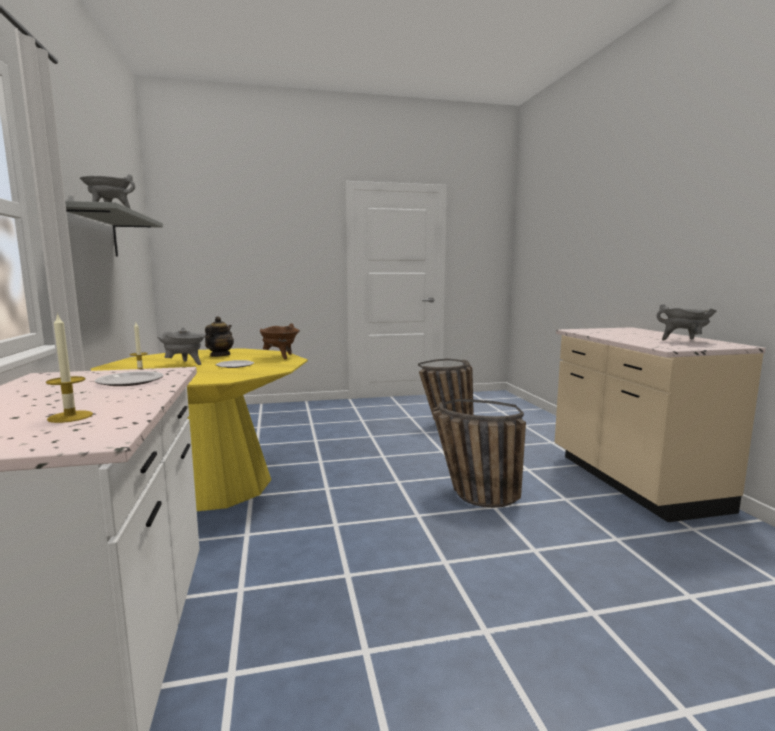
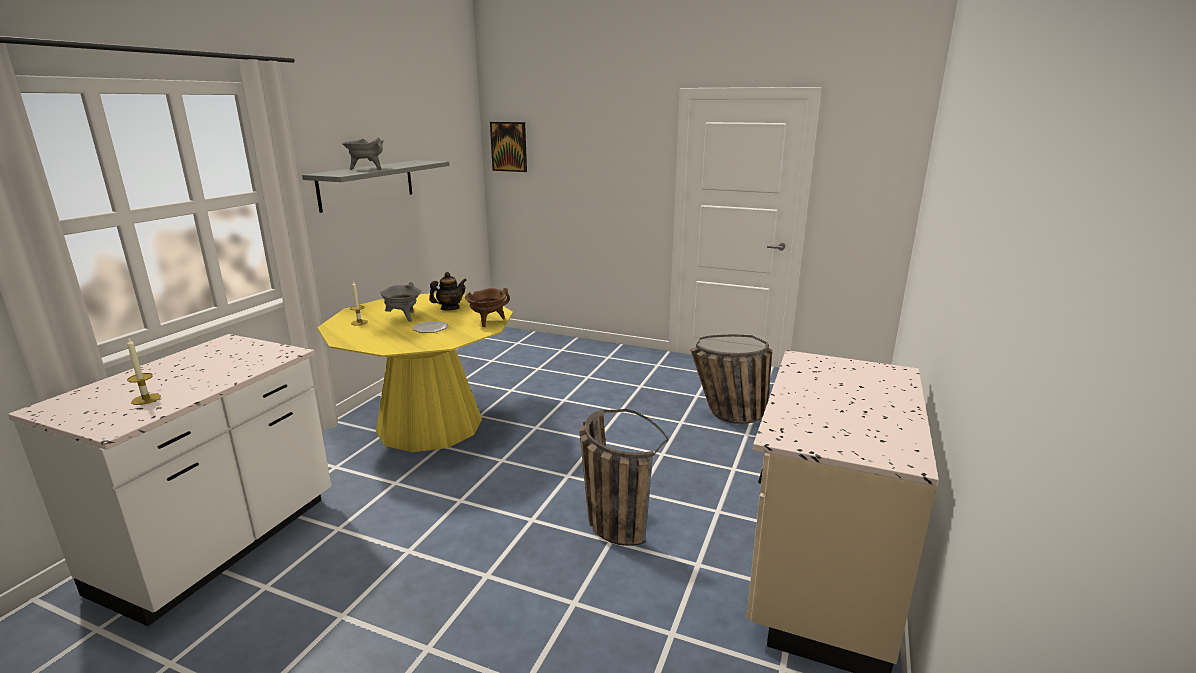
camera: 35 degrees right, 10 degrees up
plate [95,371,163,386] -> none
grey cooking pot [657,304,717,340] -> none
none -> picture [490,122,527,172]

